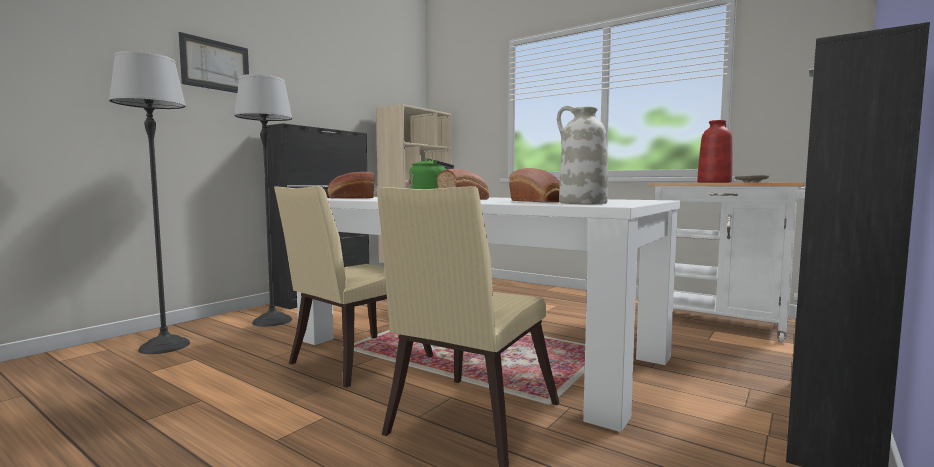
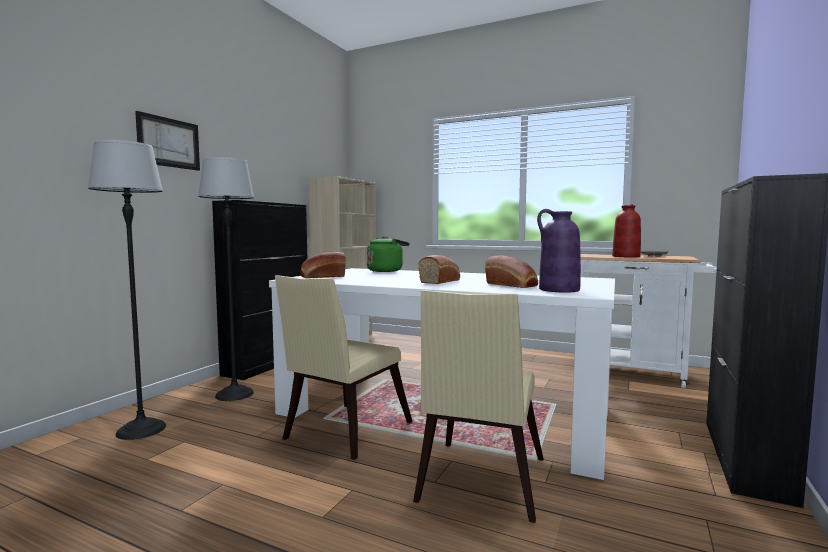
camera: 10 degrees left, 0 degrees up
white vase [557,106,608,204] -> purple vase [537,209,581,293]

